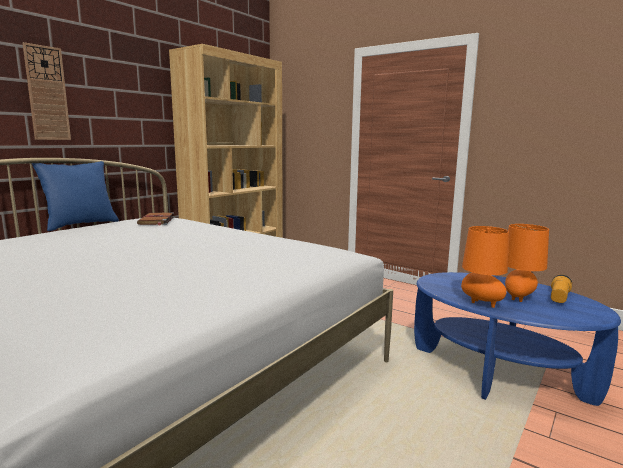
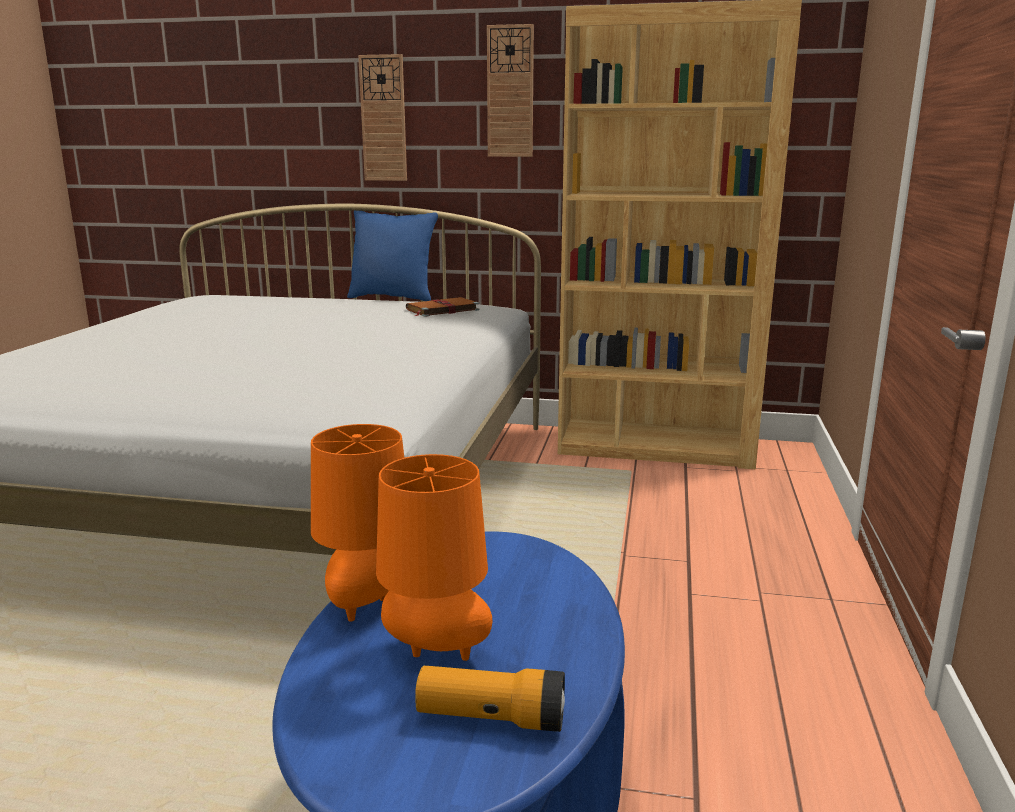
camera: 65 degrees right, 5 degrees up
none -> wall clock [487,24,534,157]

